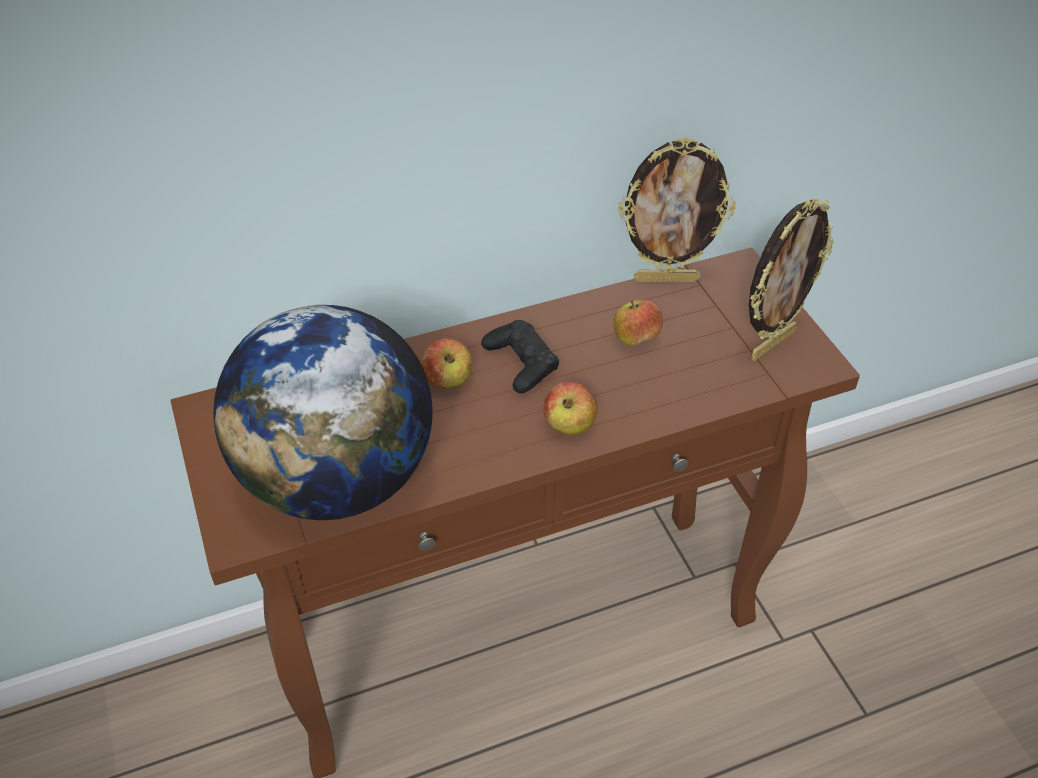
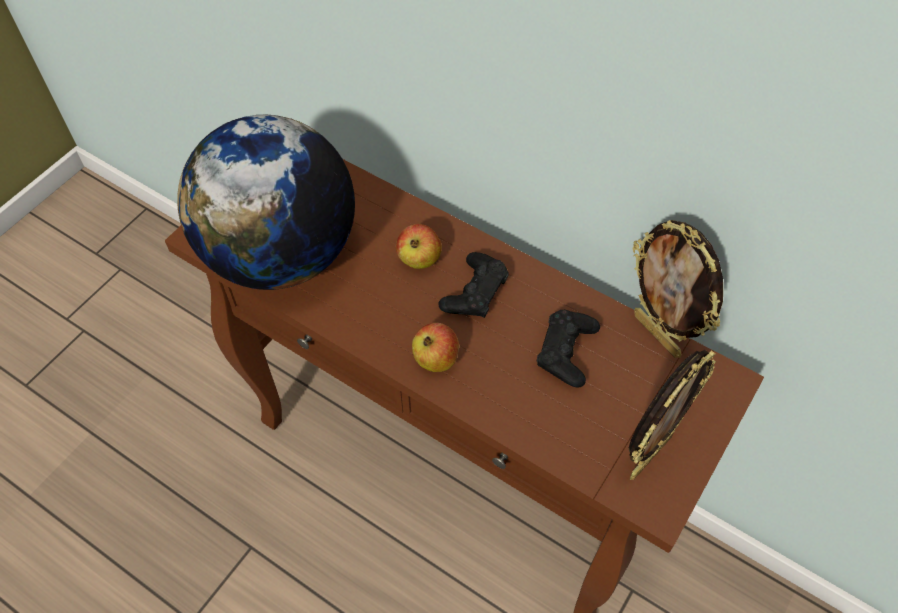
camera: 55 degrees right, 10 degrees up
apple [613,299,663,346] -> black game controller [537,310,600,388]
picture frame [749,199,833,361] -> picture frame turned 60 degrees counterclockwise [629,350,716,480]

